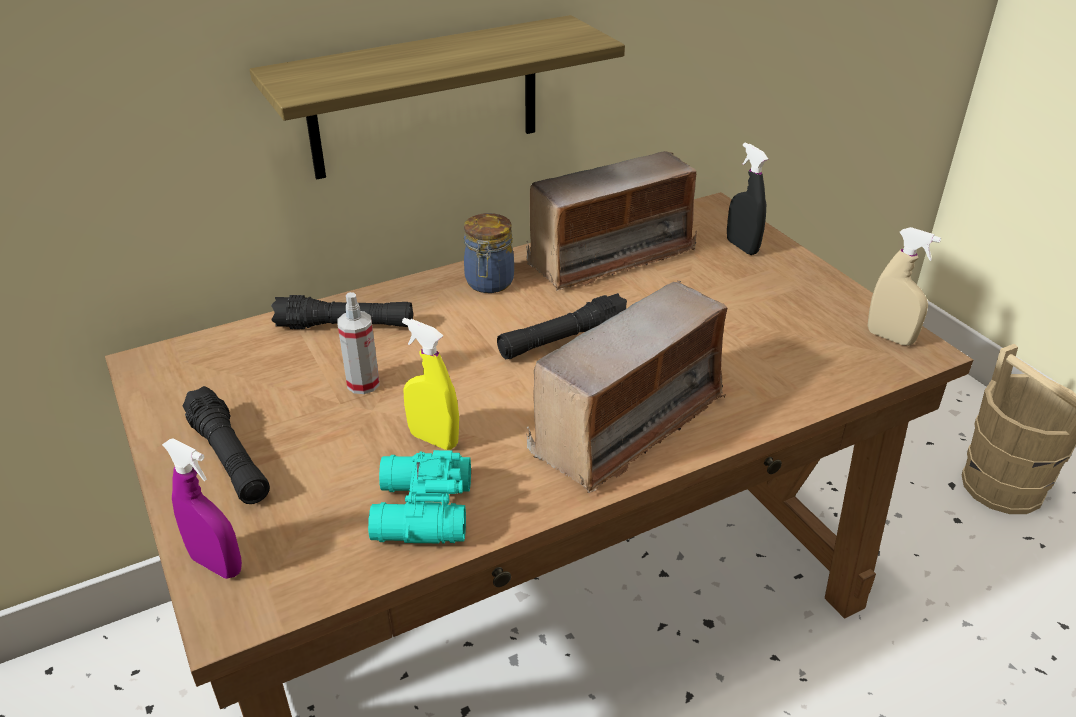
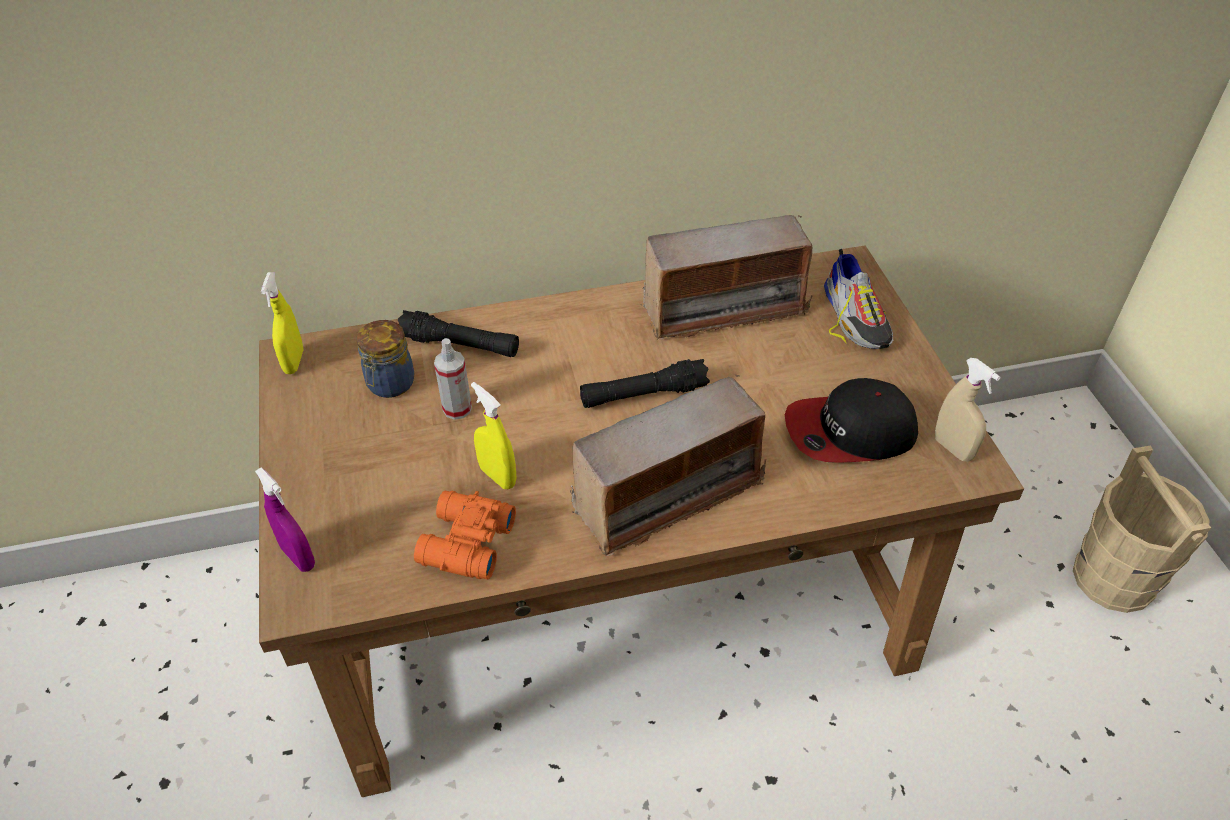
camera: 15 degrees right, 10 degrees up
black flashlight [183,386,270,504] -> none
shelf [250,15,625,179] -> none
turquoise binoculars [368,450,471,544] -> orange binoculars [414,491,516,580]
jar [464,213,514,293] -> jar moved to [356,320,414,398]
black spray bottle [727,142,768,255] -> shoe [824,249,893,349]
none -> yellow spray bottle [261,272,304,374]
none -> cap [785,378,918,463]

